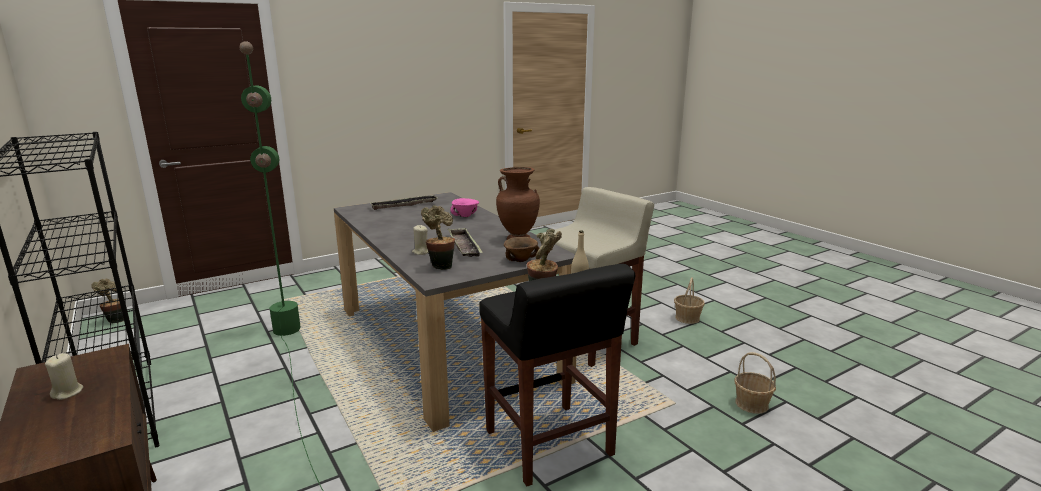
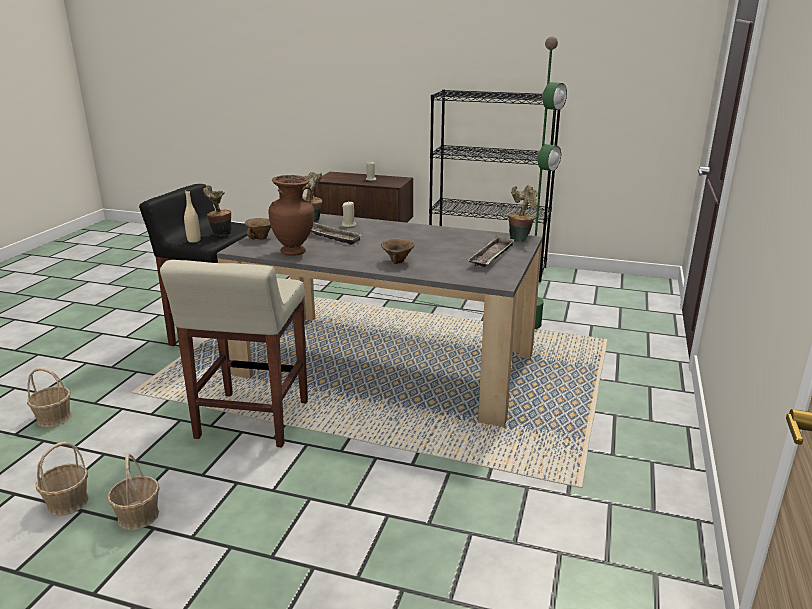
camera: 140 degrees right, 5 degrees up
potted plant [91,279,124,323] -> potted plant moved to [509,185,538,242]
pink bowl [450,198,479,217] -> brown bowl [381,239,414,264]
none -> basket [36,442,89,516]

